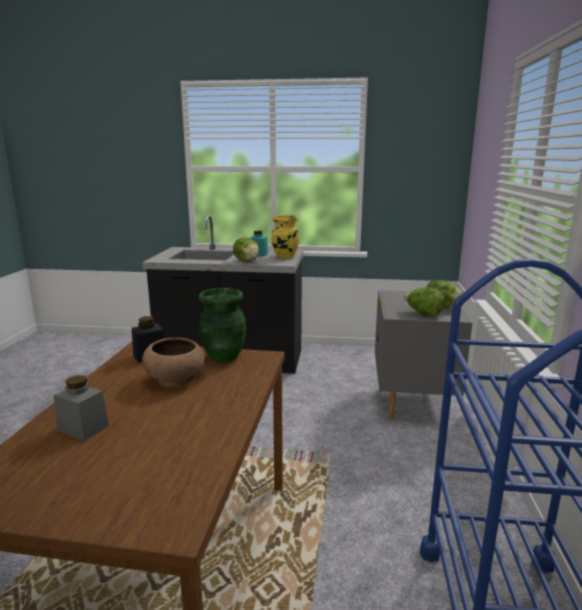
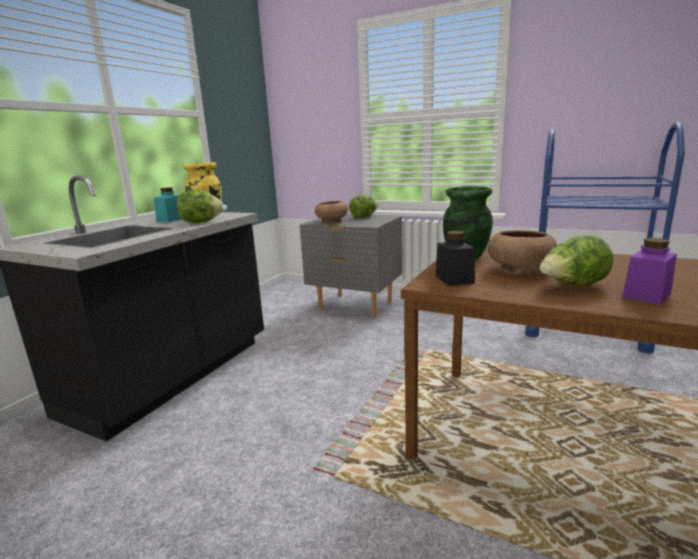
camera: 70 degrees left, 0 degrees up
grey jar [54,375,109,441] -> purple jar [622,238,677,305]
lettuce [404,287,445,317] -> lettuce moved to [540,235,613,286]
none -> brown bowl [315,201,348,224]

